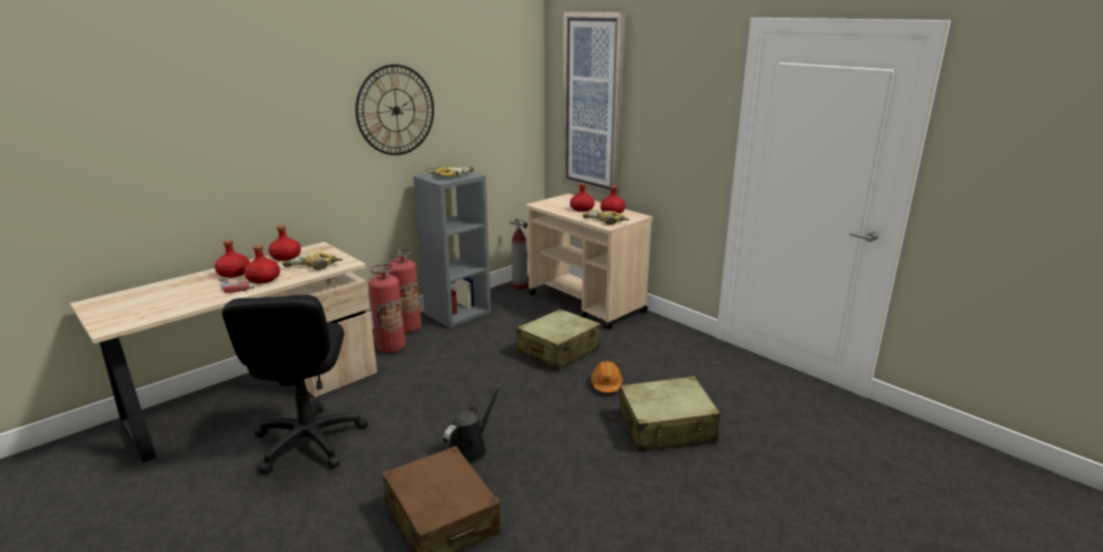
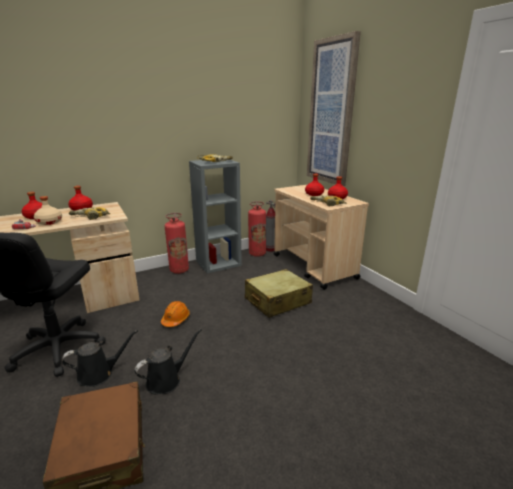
camera: 15 degrees right, 0 degrees up
red bottle [244,245,280,284] -> beige bottle [34,196,62,225]
wall clock [355,64,434,155] -> none
fire extinguisher [368,264,406,353] -> fire extinguisher moved to [248,201,266,257]
orange hard hat [591,361,623,393] -> orange hard hat moved to [161,301,190,327]
beige suitcase [619,376,720,452] -> none
none -> black watering can [62,330,138,387]

